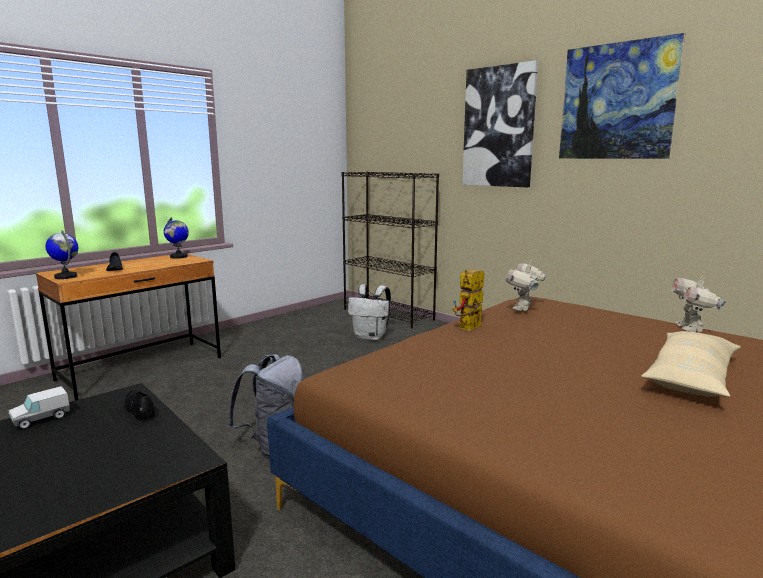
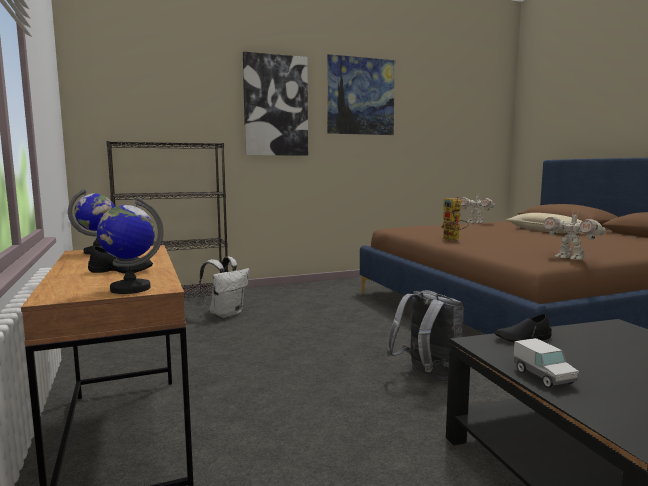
camera: 65 degrees left, 5 degrees down
toy robot [506,263,547,311] -> toy robot moved to [543,210,606,260]

